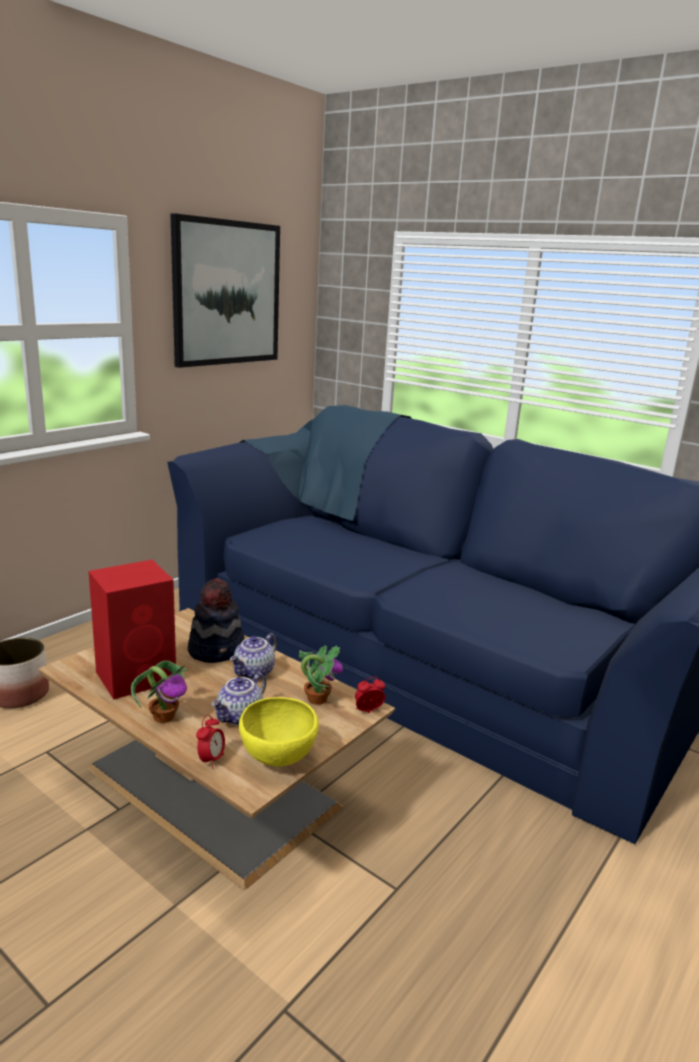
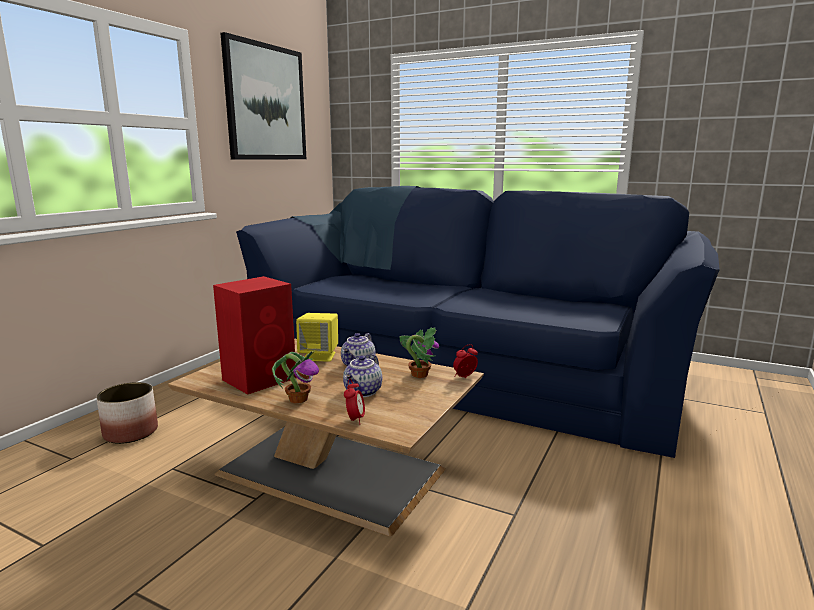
camera: 10 degrees left, 5 degrees down
hat [188,578,245,663] -> yellow speaker [296,313,338,362]
yellow bowl [239,697,319,767] -> none

